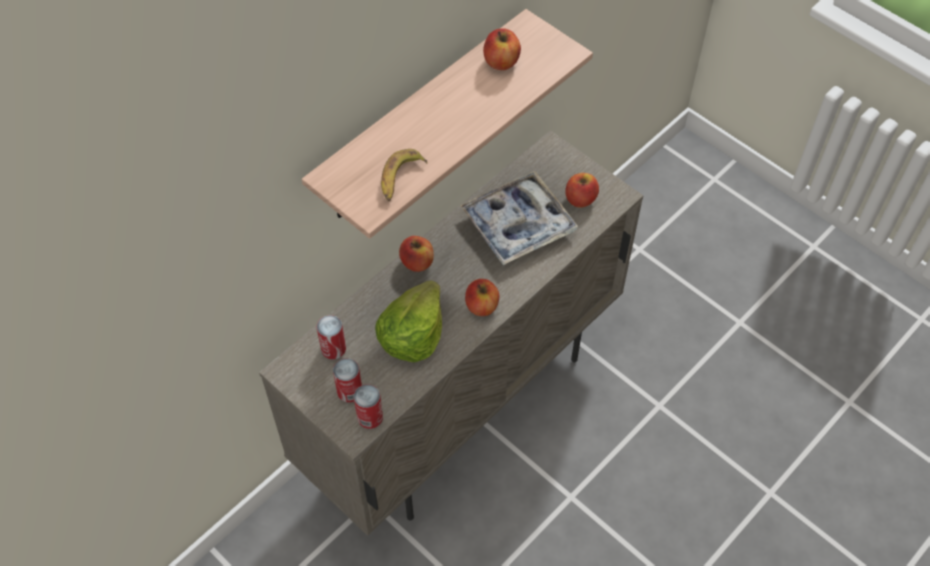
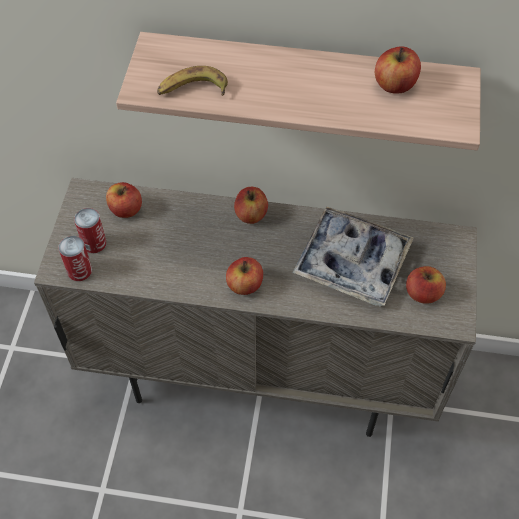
camera: 55 degrees right, 0 degrees up
can [317,315,346,359] -> apple [106,182,142,218]
lettuce [375,280,442,362] -> none

